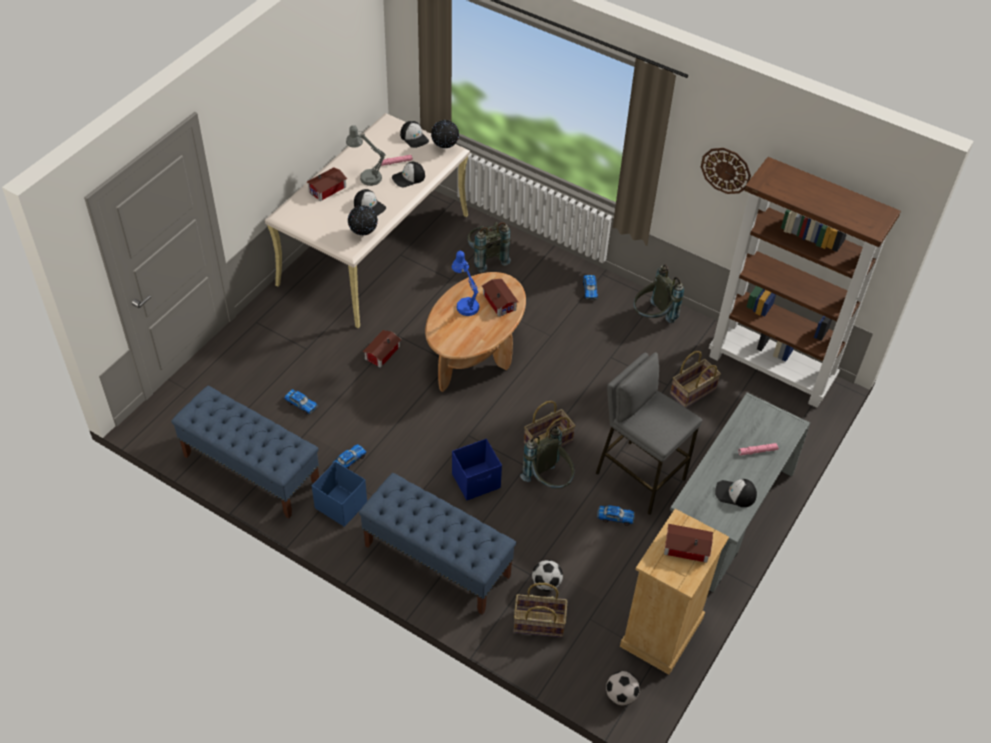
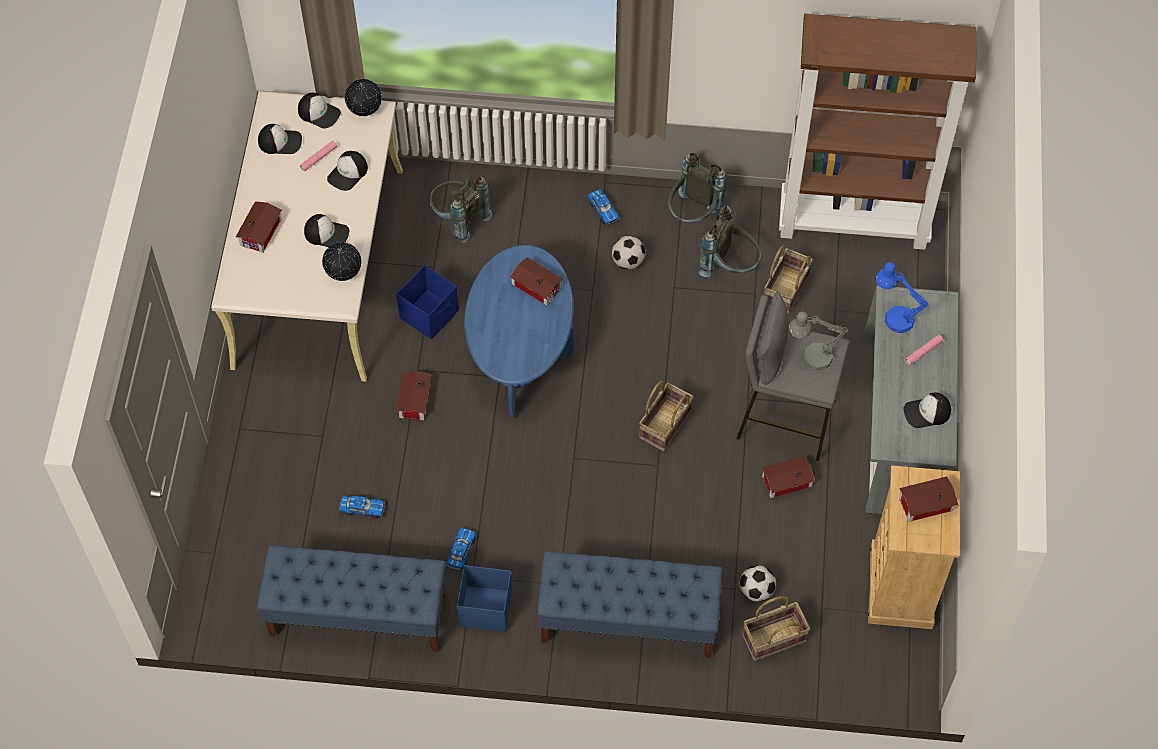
camera: 25 degrees left, 10 degrees up
grey table lamp [346,125,386,186] -> grey table lamp moved to [788,311,849,370]
brown coffee table [425,272,526,392] -> blue coffee table [464,245,574,418]
blue table lamp [452,251,480,316] -> blue table lamp moved to [876,262,929,333]
blue storage box [452,439,502,501] -> blue storage box moved to [396,265,459,339]
grey backpack [520,426,575,489] -> grey backpack moved to [698,206,761,277]
toy car [597,505,635,526] -> toy house [762,456,815,498]
football [606,671,639,705] -> football moved to [612,236,645,270]
wall clock [701,148,751,194] -> none
none -> cap [258,124,302,154]

